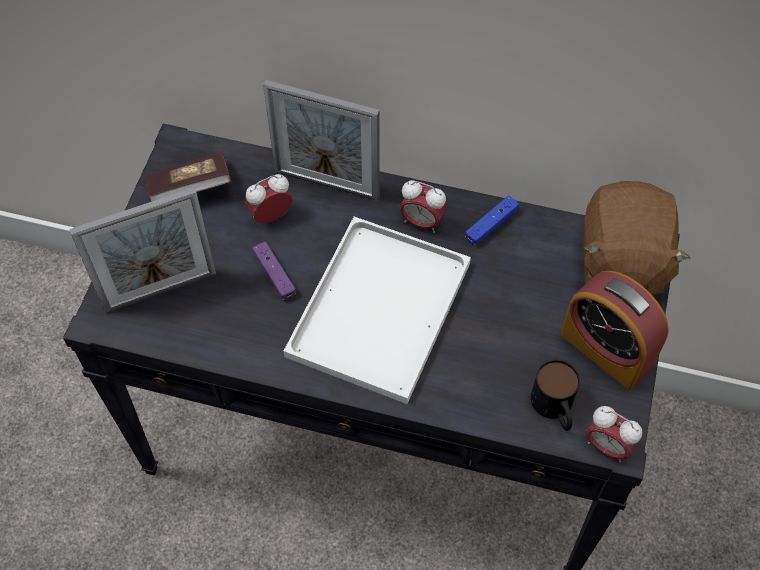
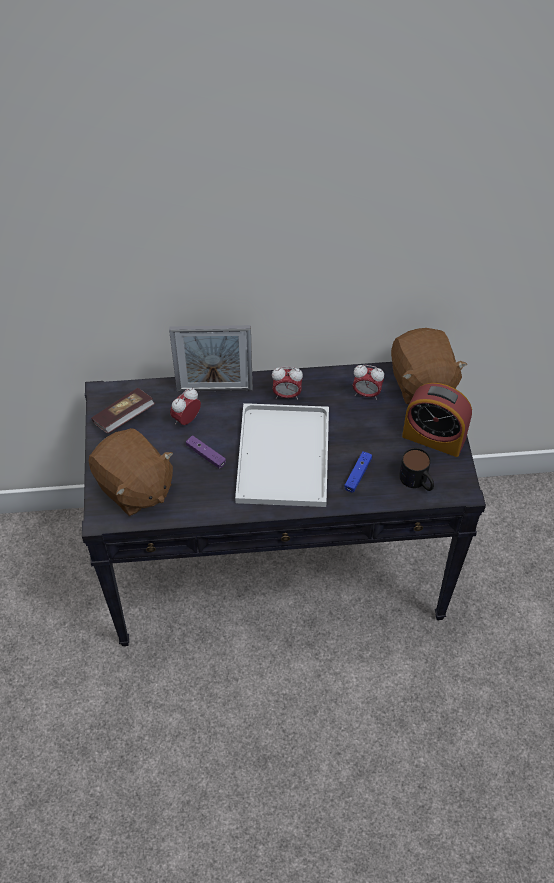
camera: 20 degrees left, 5 degrees down
picture frame [69,187,216,313] -> brown plush toy [89,428,173,516]
blue game controller [465,196,519,246] -> blue game controller moved to [344,451,372,493]
alarm clock [586,406,642,462] -> alarm clock moved to [353,365,384,400]

